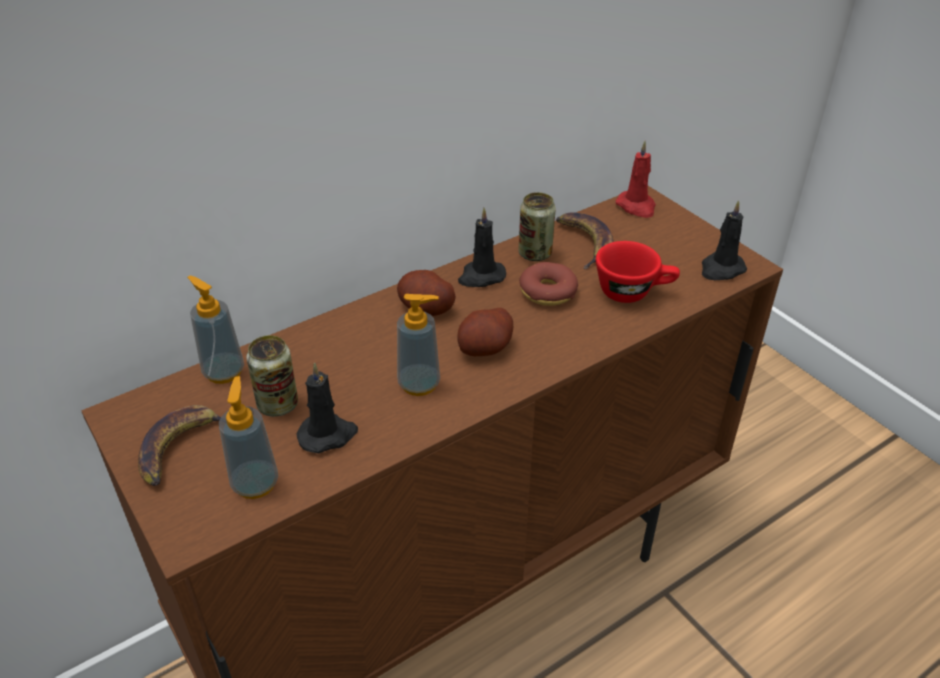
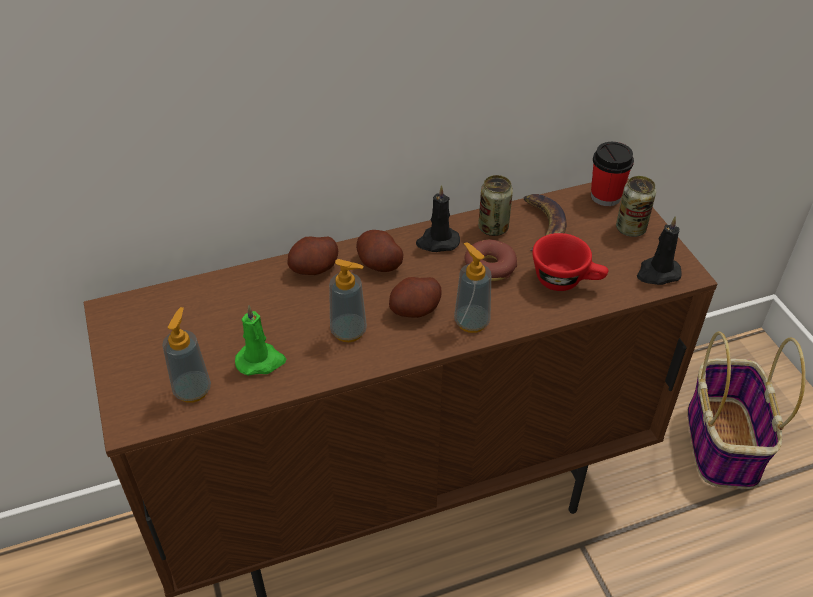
camera: 15 degrees right, 5 degrees up
banana [138,405,221,486] -> none
soap dispenser [187,275,244,384] -> soap dispenser moved to [454,242,491,333]
can [246,335,298,417] -> can moved to [616,176,656,237]
black candle [296,362,358,453] -> green candle [235,305,286,376]
red candle [615,141,656,218] -> cup [591,142,634,206]
none -> potato [287,236,338,275]
none -> basket [687,331,806,489]

